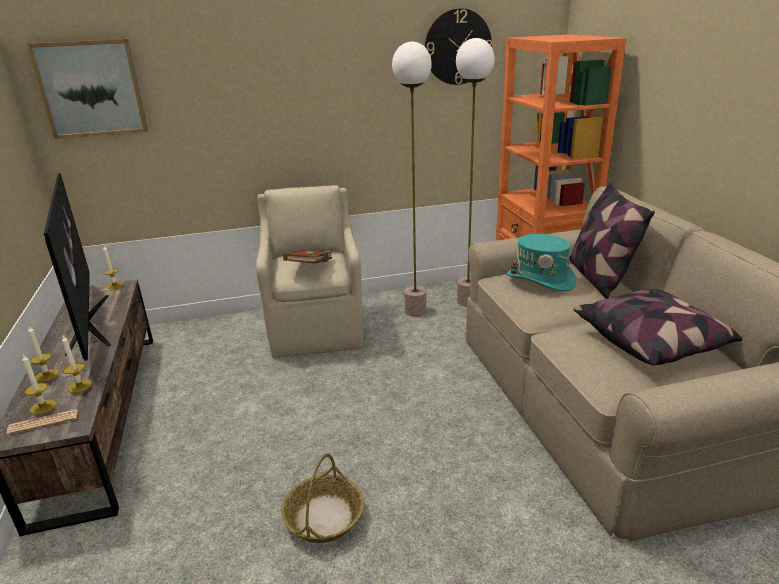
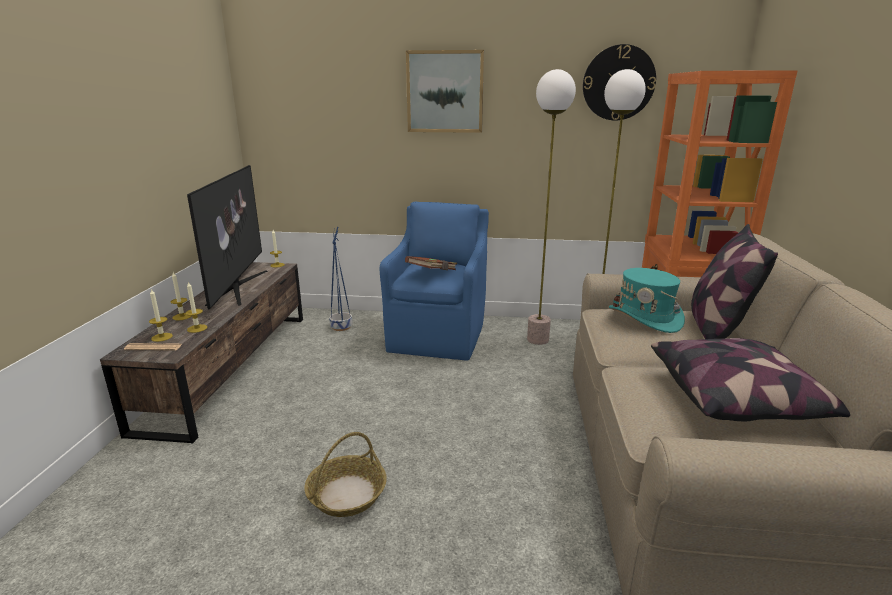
camera: 20 degrees right, 5 degrees down
picture [27,39,148,139] -> picture moved to [406,50,484,133]
beige armchair [256,185,363,358] -> blue armchair [380,202,489,361]
none -> blue planter [329,226,352,331]

